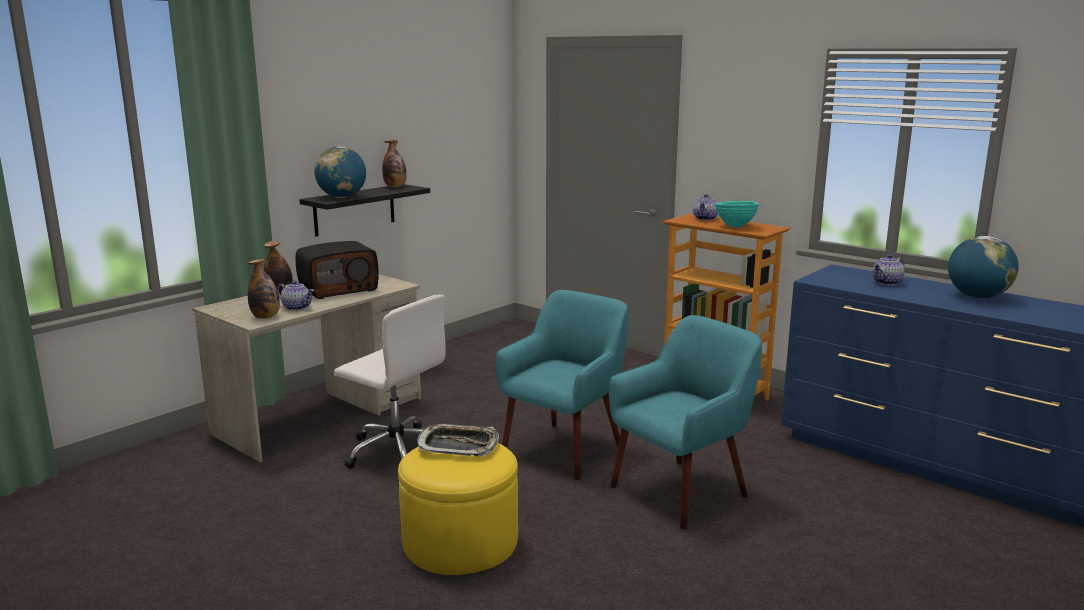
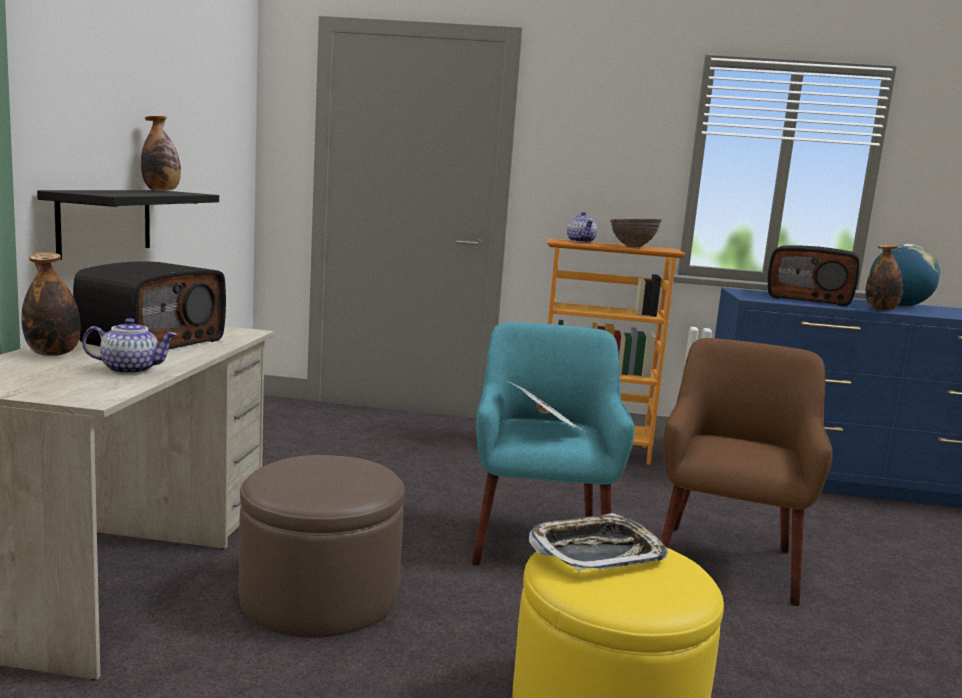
camera: 35 degrees left, 5 degrees down
bottle [247,259,280,319] -> bottle moved to [865,244,903,311]
globe [314,147,366,198] -> none
white office chair [334,295,446,469] -> brown ottoman [239,455,405,638]
turquoise armchair [609,315,762,530] -> brown armchair [661,338,833,606]
turquoise bowl [715,201,759,227] -> brown bowl [610,219,661,248]
teapot [872,254,905,285] -> radio [768,245,859,306]
none -> newspaper [507,381,590,433]

